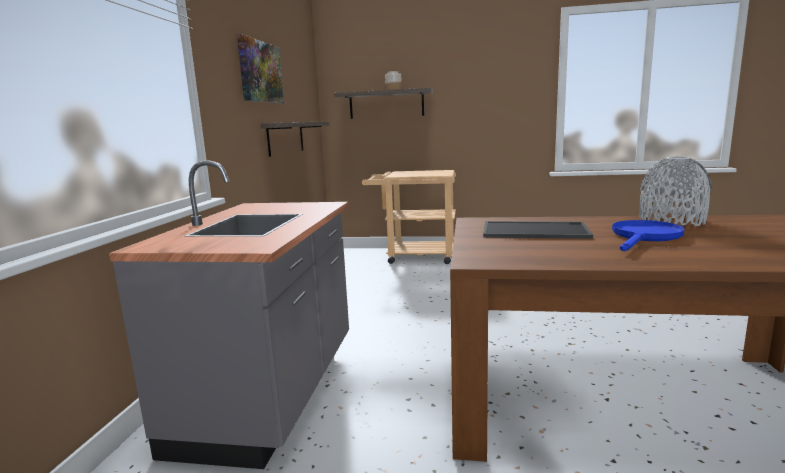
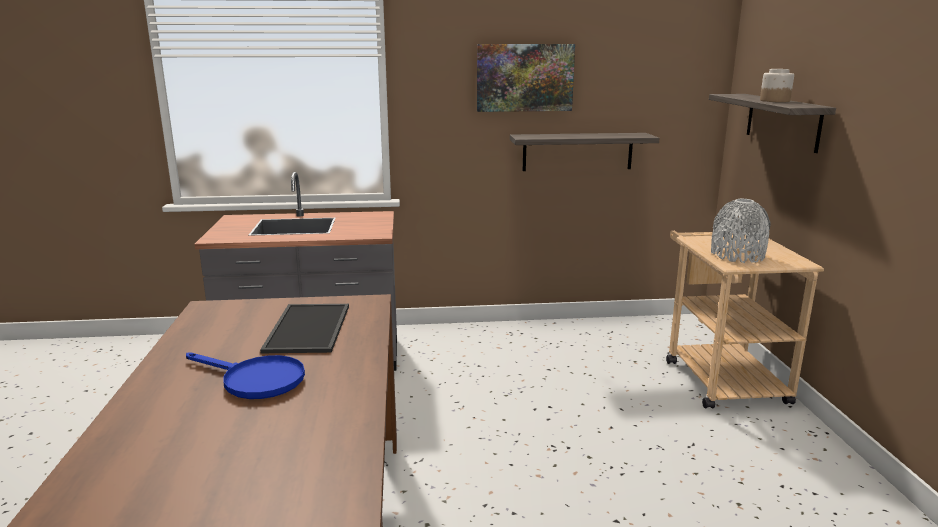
camera: 75 degrees right, 5 degrees up
grey vase [639,156,712,226] -> grey vase moved to [711,199,771,263]

